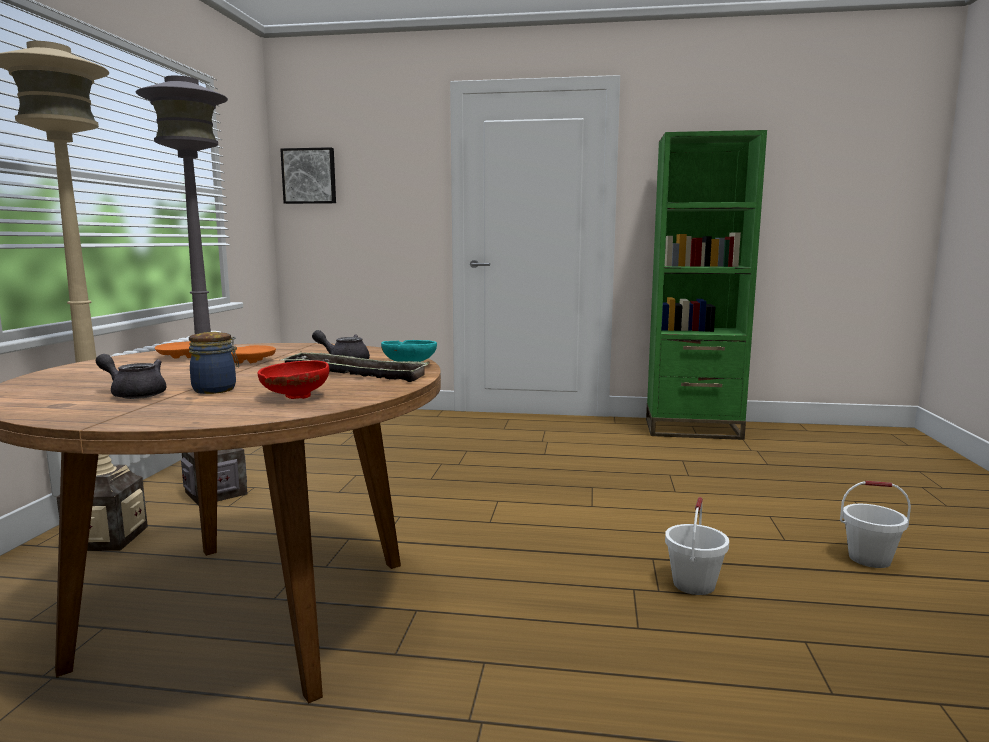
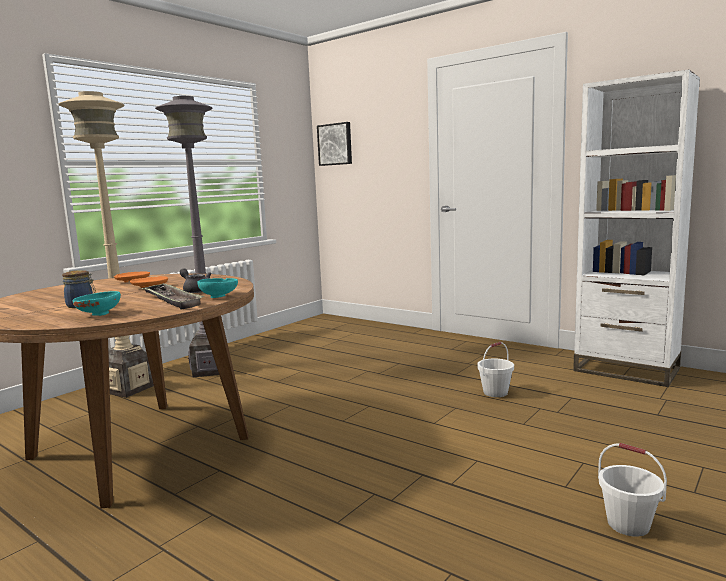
camera: 30 degrees right, 0 degrees up
grey teapot [96,354,166,399] -> none
red bowl [257,360,329,399] -> turquoise bowl [72,291,121,316]
green bookcase [646,130,767,440] -> white bookcase [573,70,700,387]
white bucket [665,497,729,595] -> white bucket moved to [477,342,514,397]

